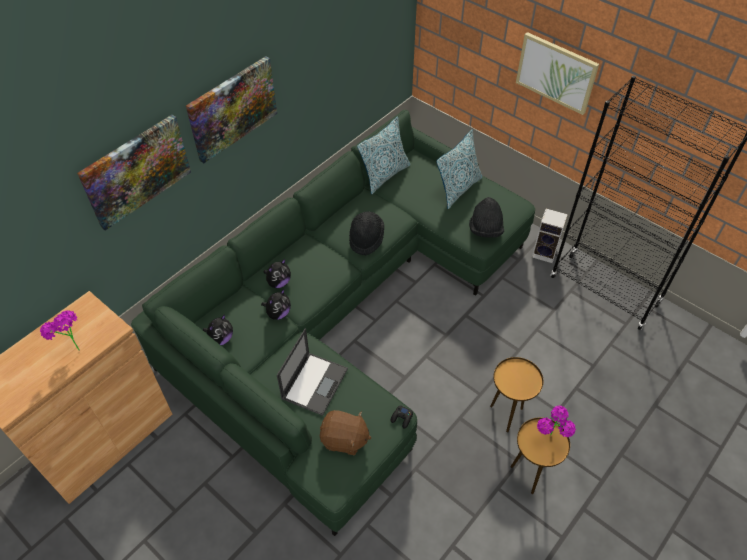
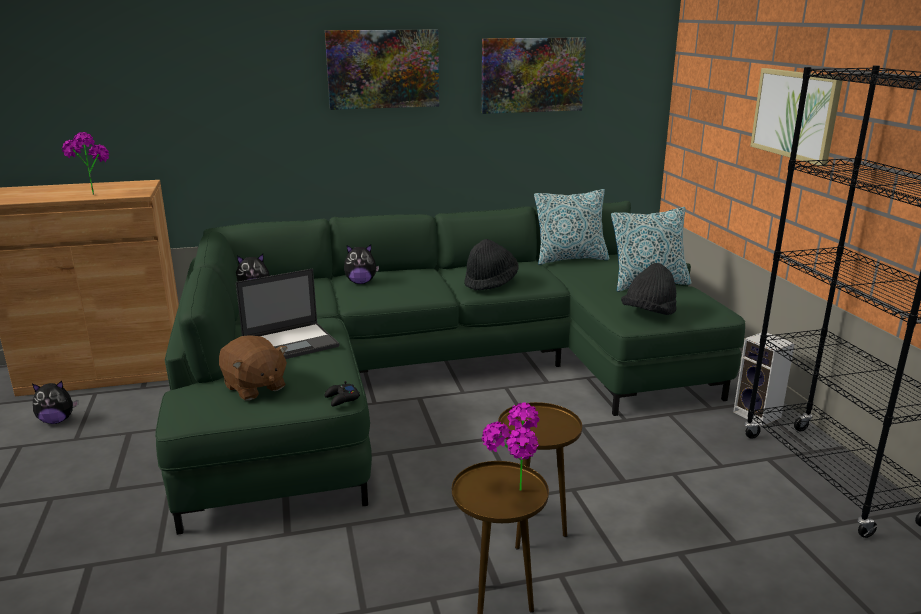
camera: 35 degrees right, 30 degrees down
picture [77,115,191,230] -> picture moved to [481,37,586,114]
plush toy [261,289,291,320] -> plush toy moved to [32,381,78,424]

